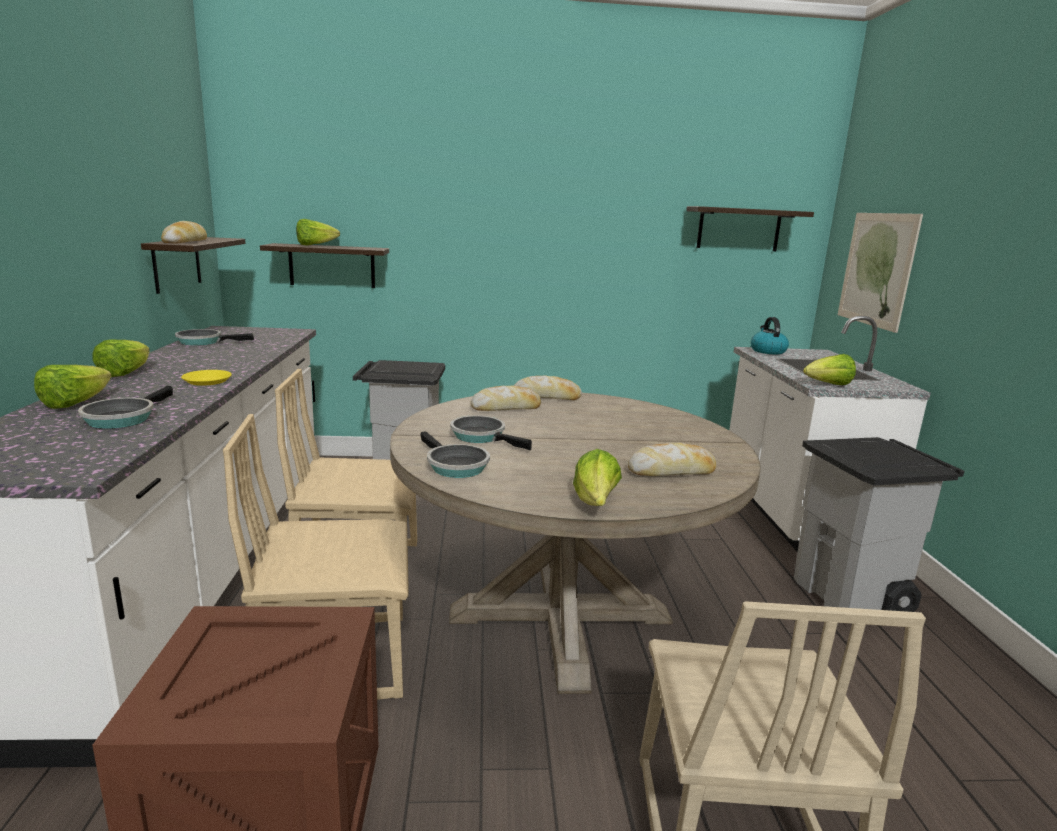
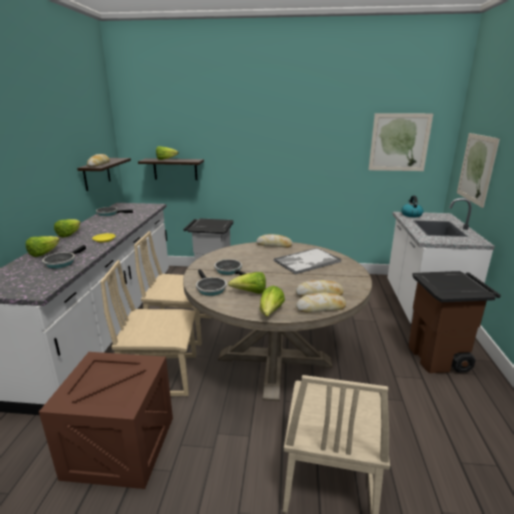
camera: 10 degrees right, 5 degrees up
bread [470,385,541,411] -> bread moved to [296,292,346,313]
shelf [686,206,814,251] -> picture [368,113,433,171]
grey trash can [794,437,964,612] -> brown trash can [408,271,501,373]
lettuce [803,354,856,385] -> lettuce moved to [228,272,266,294]
none -> tray [274,248,341,275]

